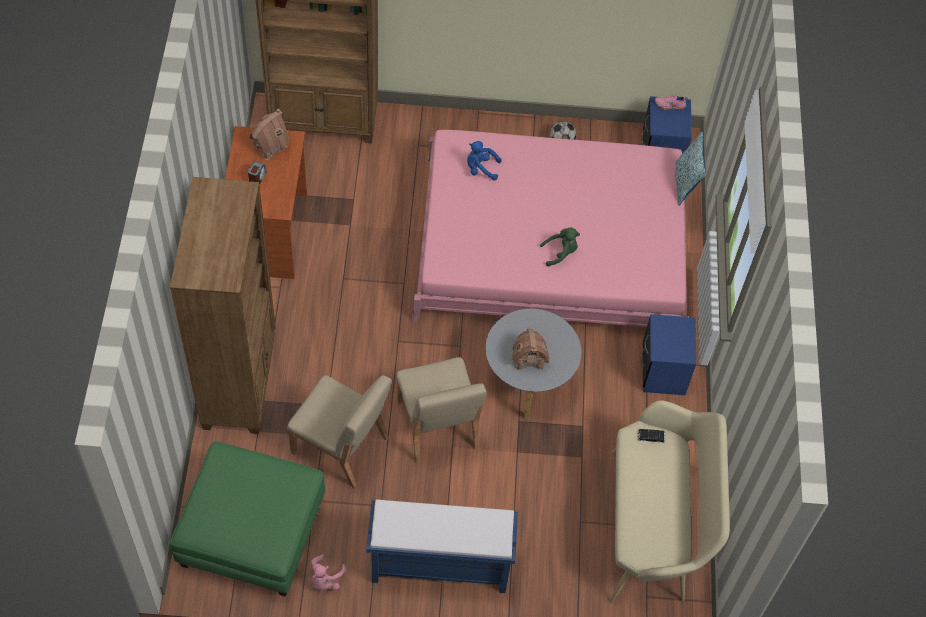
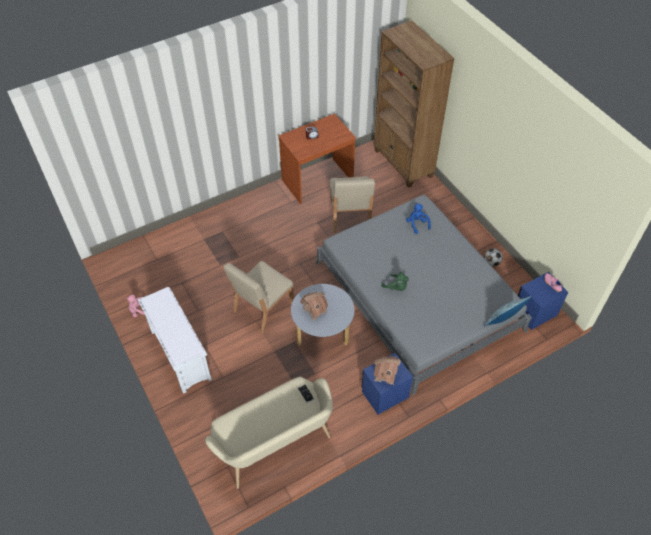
camera: 60 degrees right, 5 degrees down
brown bookcase [170,177,276,434] -> none
green ottoman [170,442,325,597] -> none
toy house [250,109,290,160] -> toy house moved to [374,356,401,385]
beige chair [287,375,392,488] -> beige chair moved to [330,176,375,233]
blue bench [366,499,518,593] -> white bench [138,287,212,394]
pink bed [411,130,689,327] -> grey bed [316,195,532,395]

